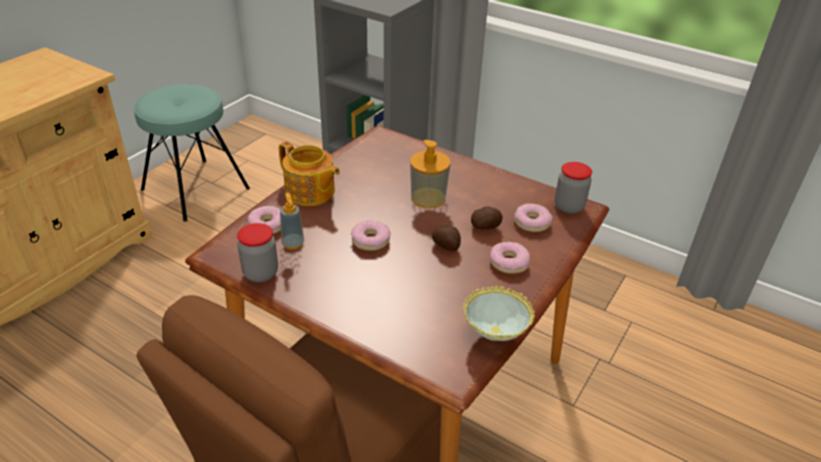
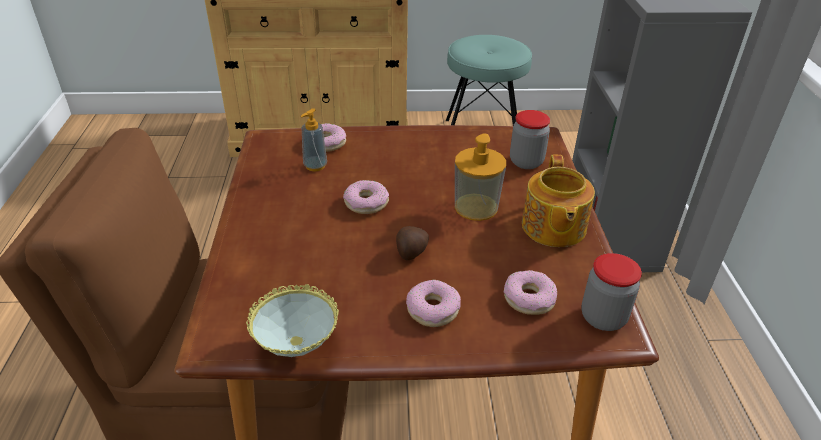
camera: 55 degrees right, 0 degrees up
jar [237,223,278,282] -> jar moved to [510,110,550,169]
teapot [279,141,340,206] -> teapot moved to [522,155,595,247]
potato [471,206,503,230] -> none

